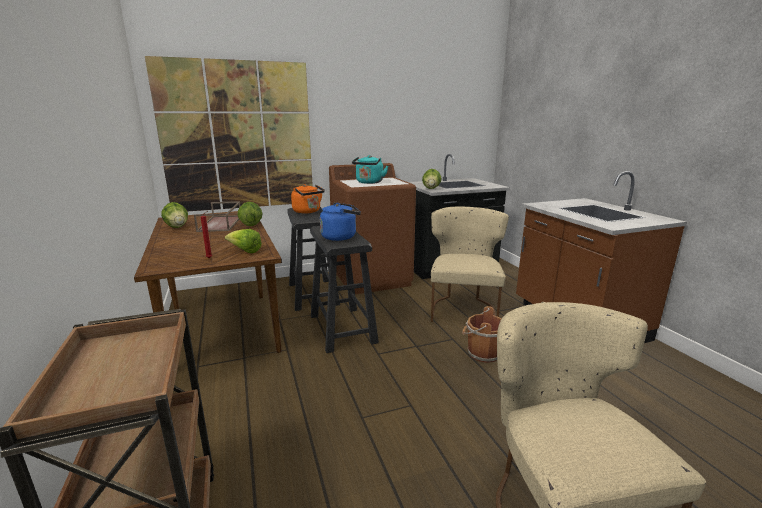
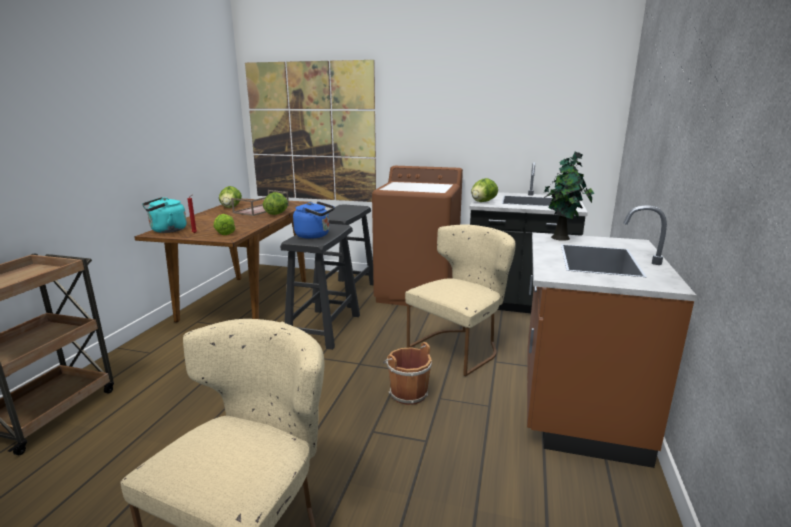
camera: 35 degrees right, 0 degrees up
orange kettle [291,184,325,214] -> none
turquoise kettle [352,155,388,184] -> turquoise kettle moved to [142,197,187,233]
none -> potted plant [544,152,594,241]

